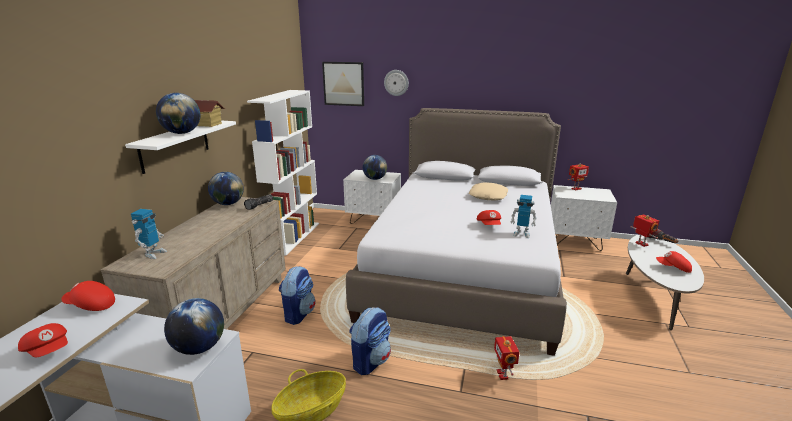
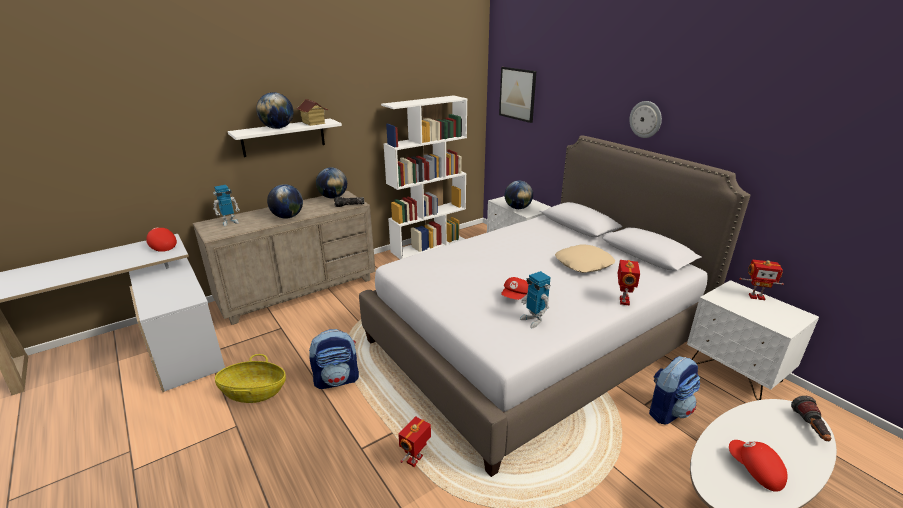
camera: 40 degrees right, 5 degrees up
red cap [18,323,68,358] -> none
globe [164,298,224,355] -> globe moved to [267,184,303,219]
backpack [279,266,316,325] -> backpack moved to [649,356,700,425]
wall clock [384,70,409,96] -> wall clock moved to [629,101,662,138]
toy robot [631,214,659,247] -> toy robot moved to [618,260,640,306]

